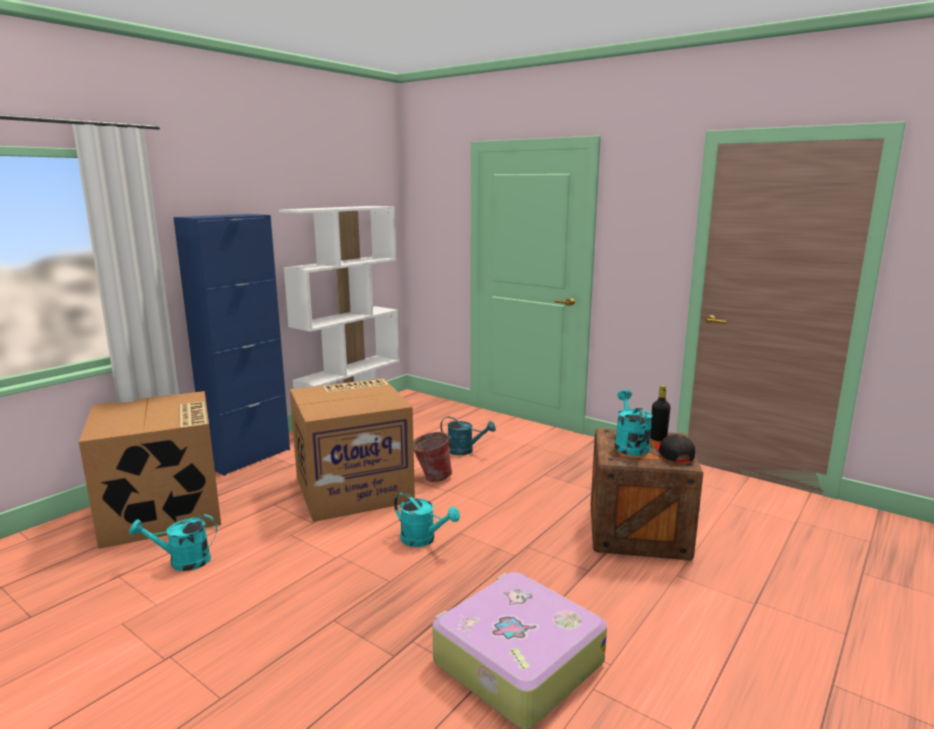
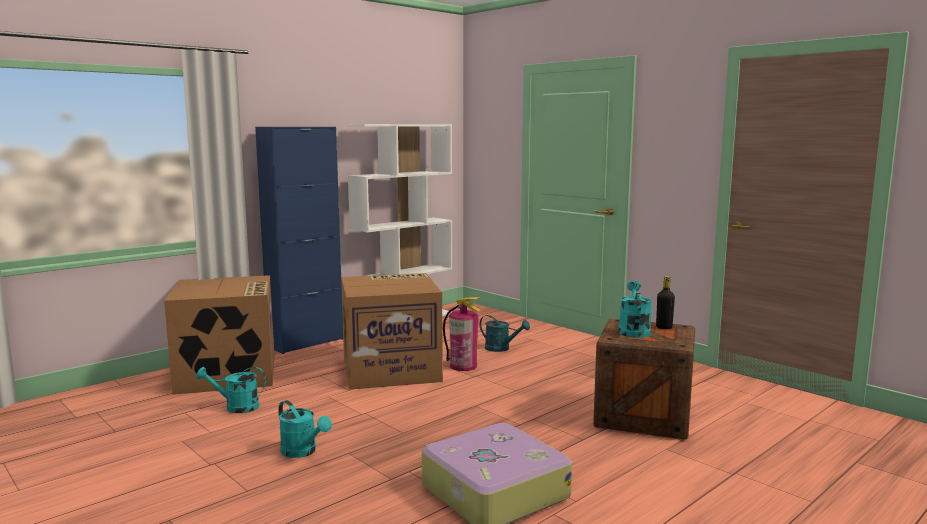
camera: 10 degrees right, 5 degrees down
turquoise watering can [394,492,460,547] -> turquoise watering can moved to [278,400,332,458]
bucket [413,432,452,482] -> fire extinguisher [443,297,481,371]
black cap [655,434,695,462] -> none

